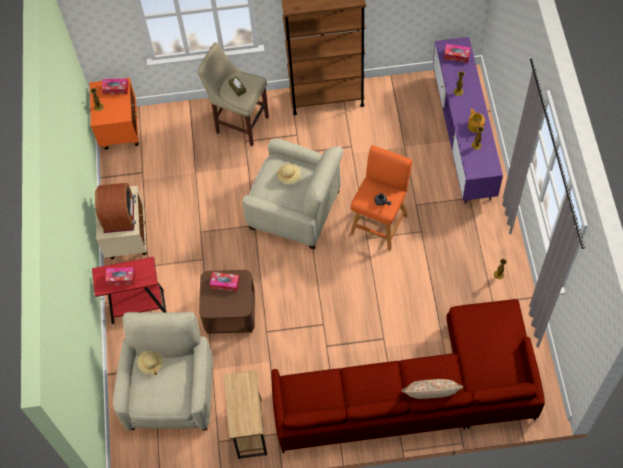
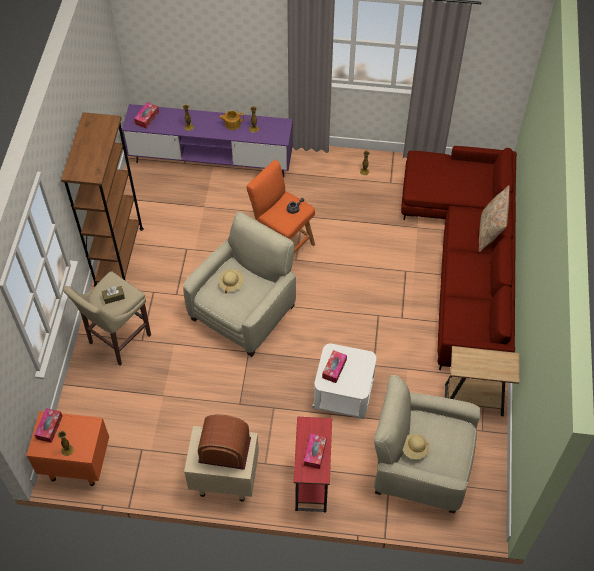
camera: 80 degrees left, 5 degrees down
brown side table [199,270,255,334] -> white side table [312,343,376,419]

